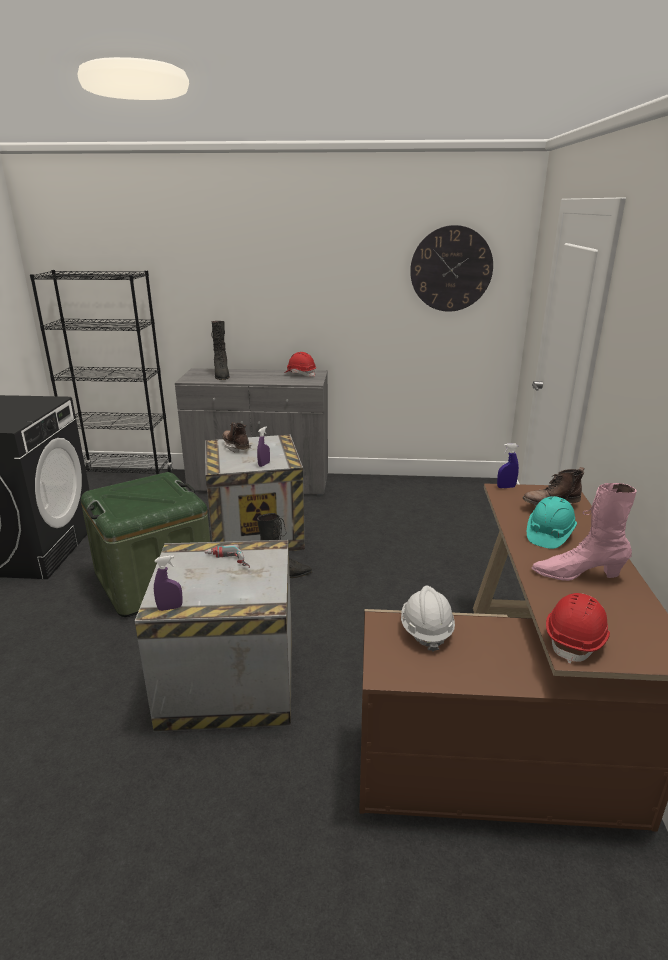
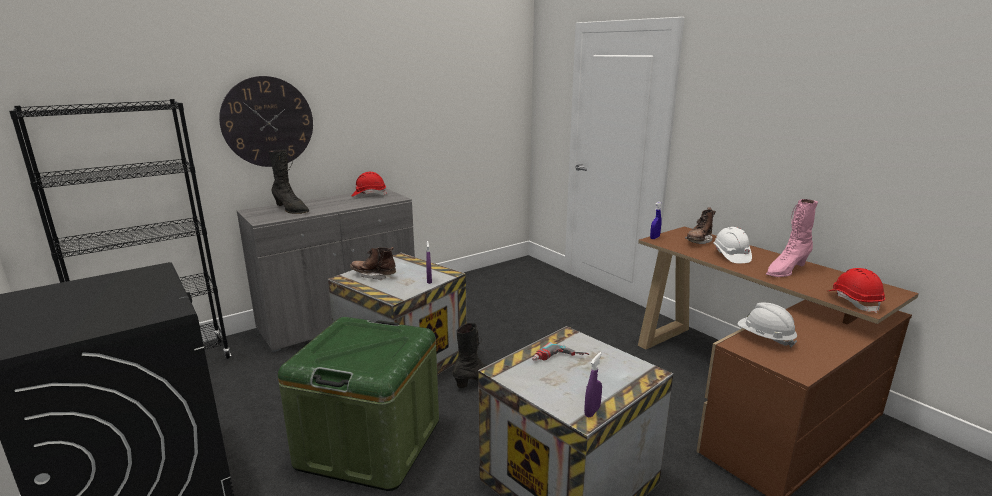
camera: 40 degrees left, 5 degrees down
wall clock [410,225,493,312] -> wall clock moved to [219,76,313,167]
turquoise hard hat [527,496,577,549] -> white hard hat [713,227,752,263]

